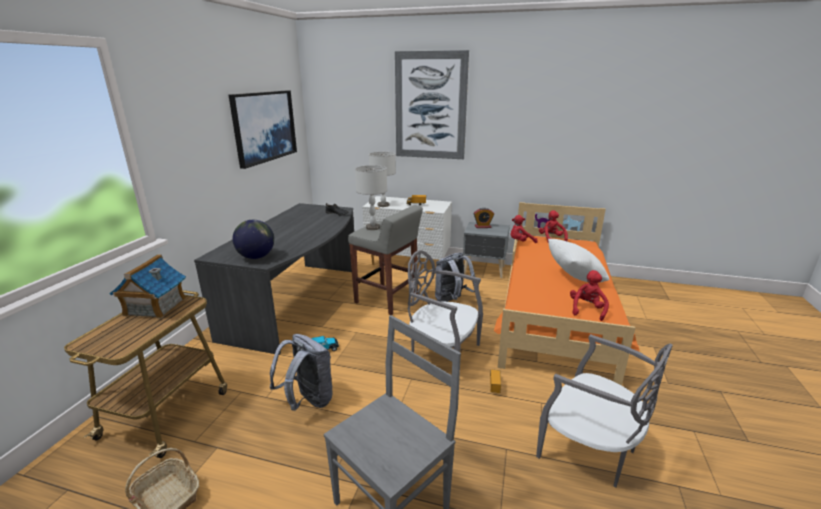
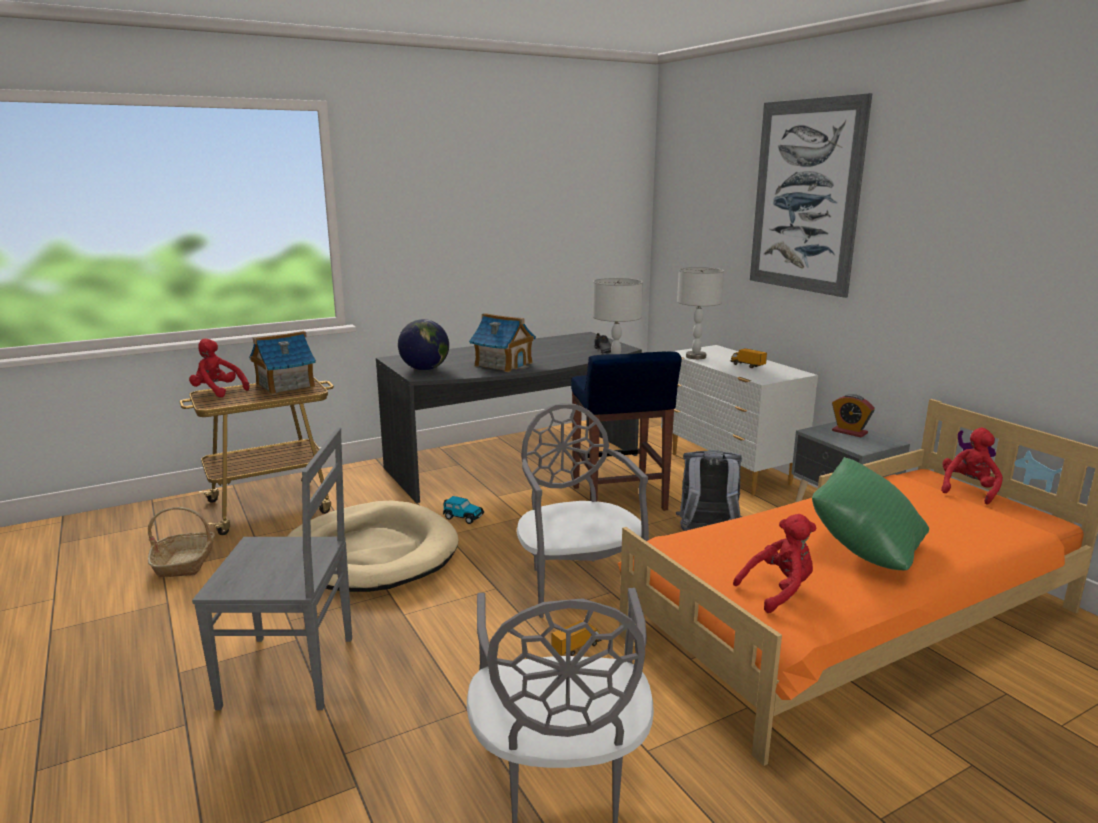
camera: 45 degrees right, 5 degrees down
picture [229,91,297,169] -> none
grey backpack [270,334,333,411] -> beige dog bed [287,501,459,592]
grey stool [348,205,423,315] -> blue stool [571,351,682,511]
red plush toy [511,215,538,243] -> red plush toy moved to [189,338,250,397]
white pillow [548,239,610,282] -> green pillow [812,457,929,570]
none -> toy house [469,313,536,372]

